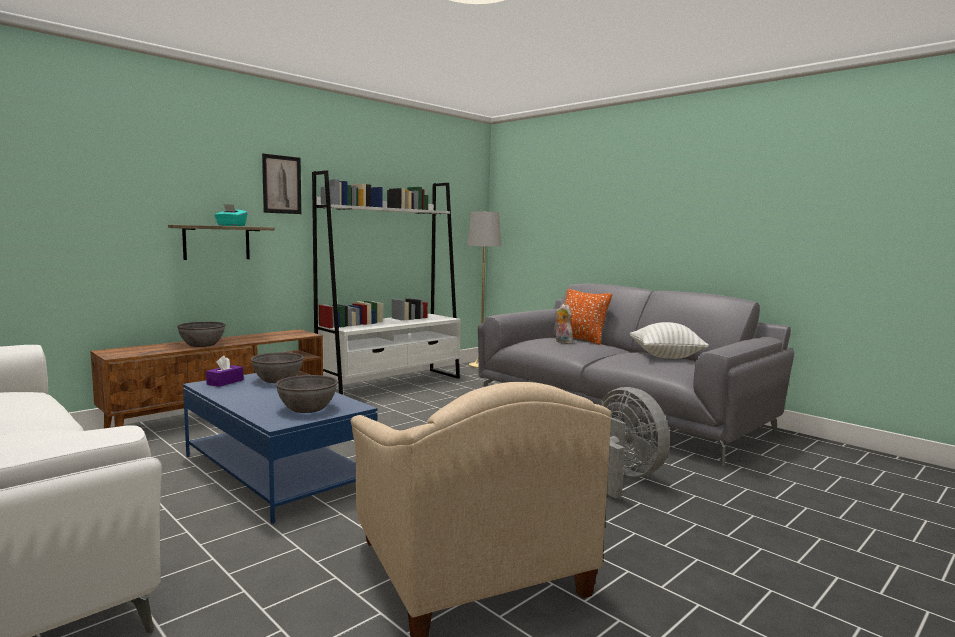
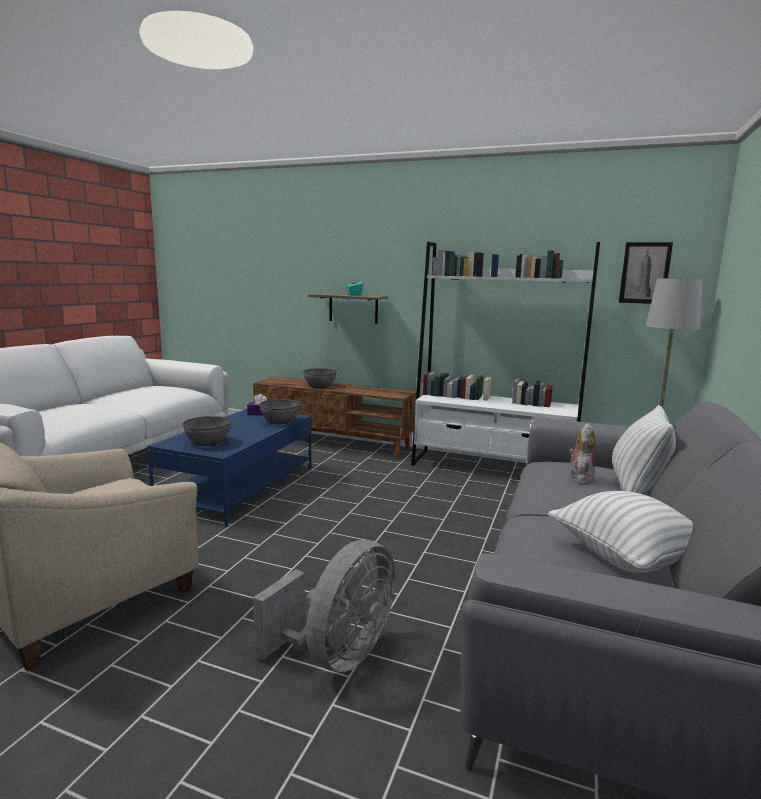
camera: 65 degrees right, 5 degrees up
picture [262,154,301,214] -> picture moved to [619,242,673,304]
orange pillow [564,289,612,345] -> white pillow [612,405,676,494]

